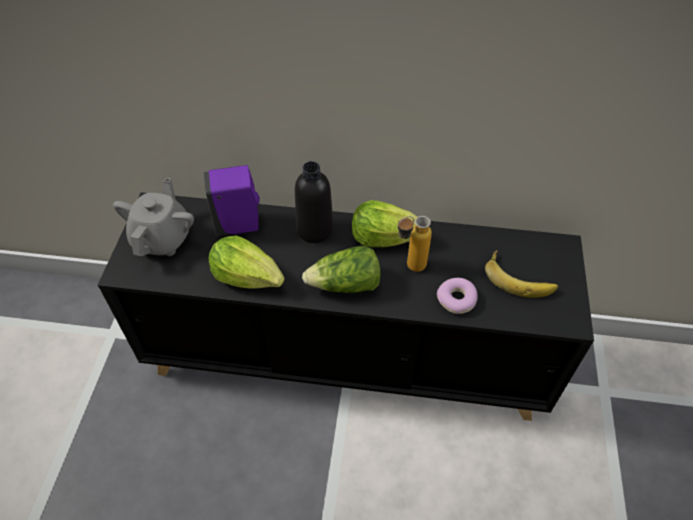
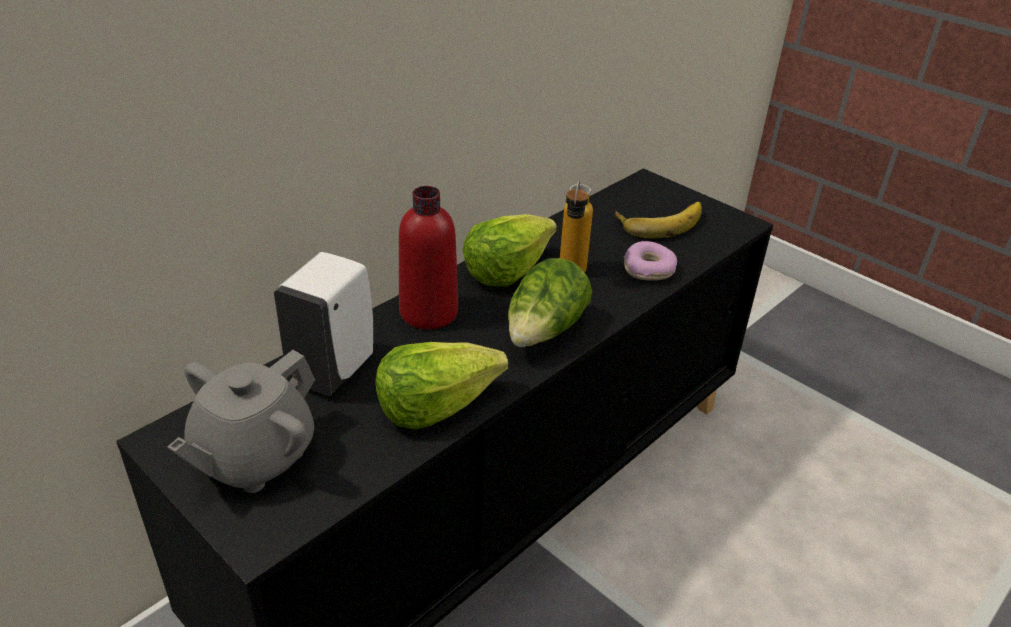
camera: 55 degrees left, 15 degrees down
grey teapot [113,178,194,256] -> grey teapot turned 105 degrees counterclockwise [167,350,315,493]
purple soap dispenser [204,165,260,236] -> white soap dispenser [274,252,373,396]
black bottle [295,161,334,244] -> red bottle [399,186,458,329]

